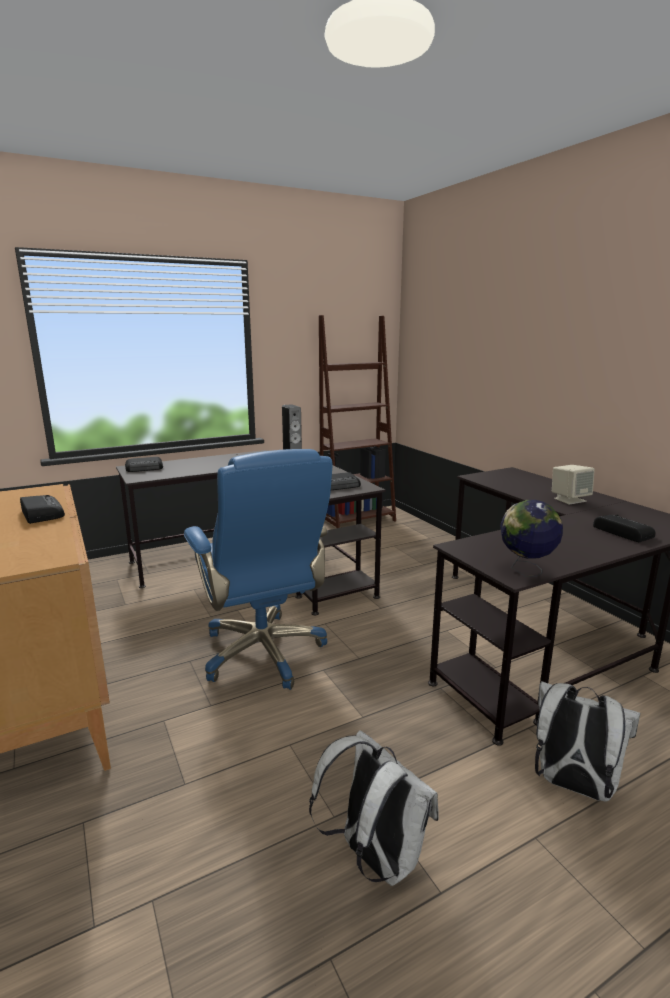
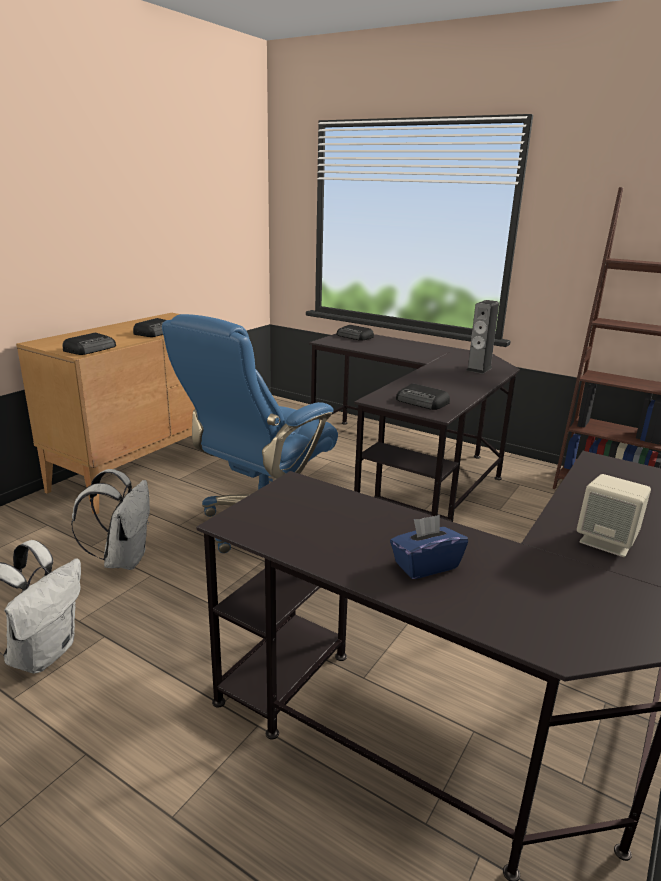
camera: 60 degrees right, 5 degrees up
globe [500,500,563,577] -> none
white backpack [535,681,640,801] -> white backpack moved to [71,469,150,570]
radio [593,515,655,542] -> radio moved to [62,333,116,355]
none -> blue tissue box [390,515,468,579]

